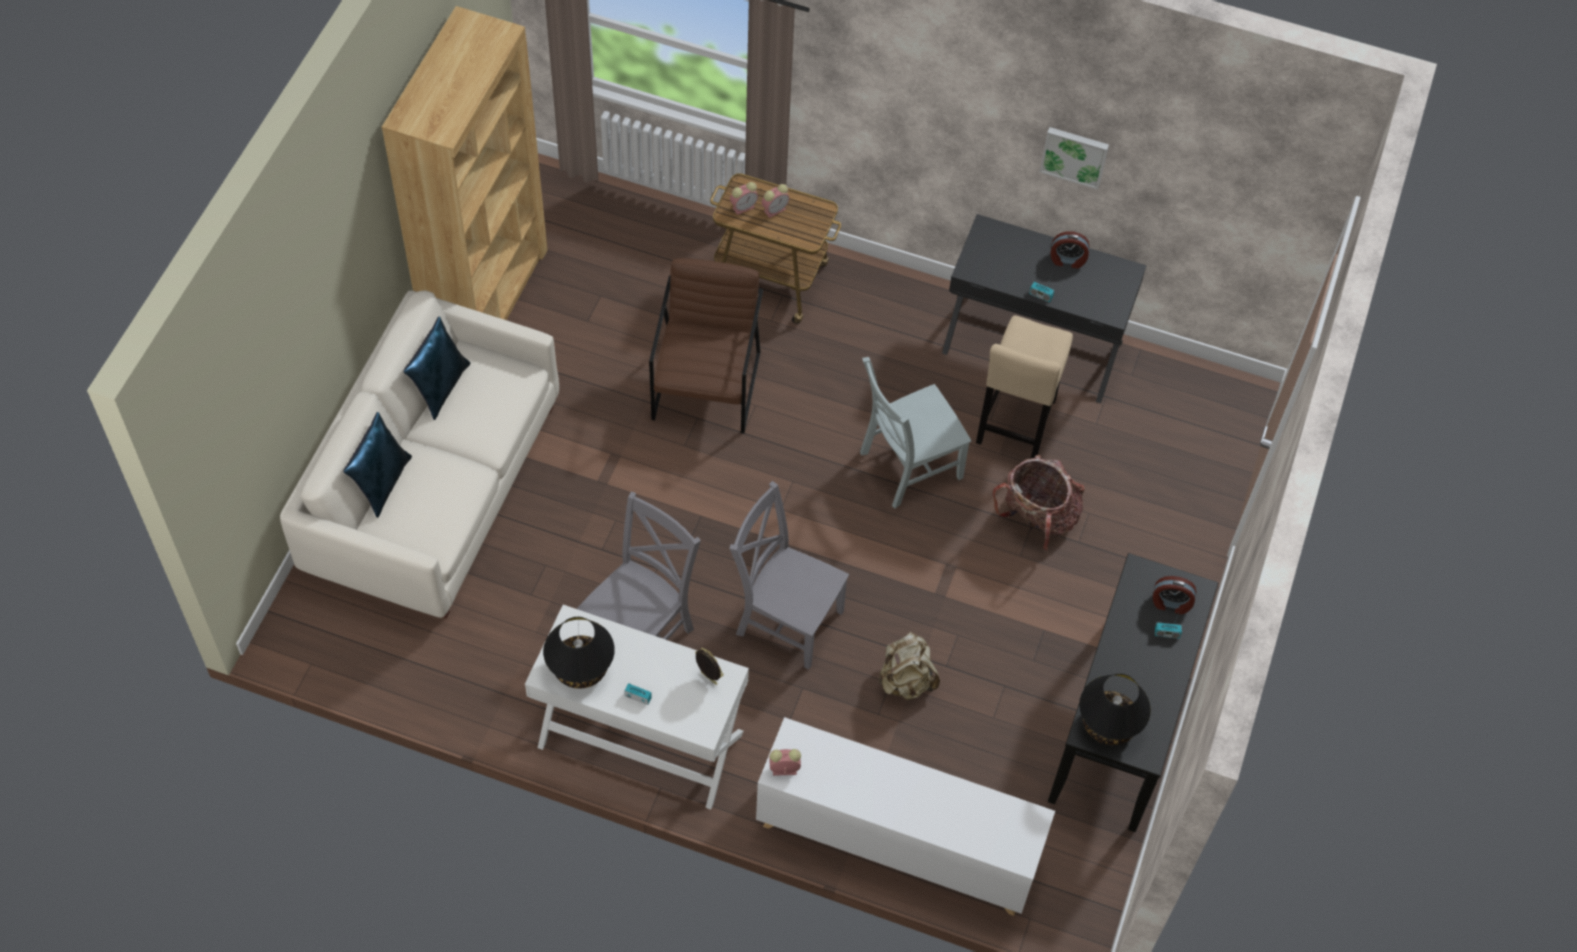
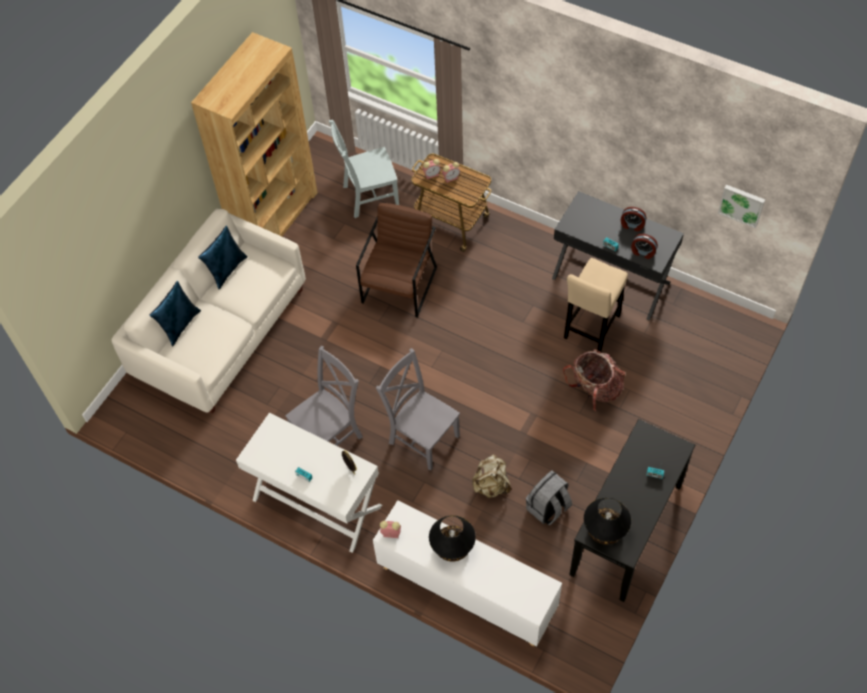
camera: 15 degrees right, 0 degrees up
black table lamp [543,617,615,689] -> black table lamp moved to [429,515,476,562]
grey chair [860,357,971,508] -> grey chair moved to [329,120,399,218]
picture [1040,127,1109,190] -> picture moved to [718,185,765,228]
alarm clock [1153,576,1196,614] -> alarm clock moved to [631,234,658,259]
none -> grey backpack [526,471,572,526]

